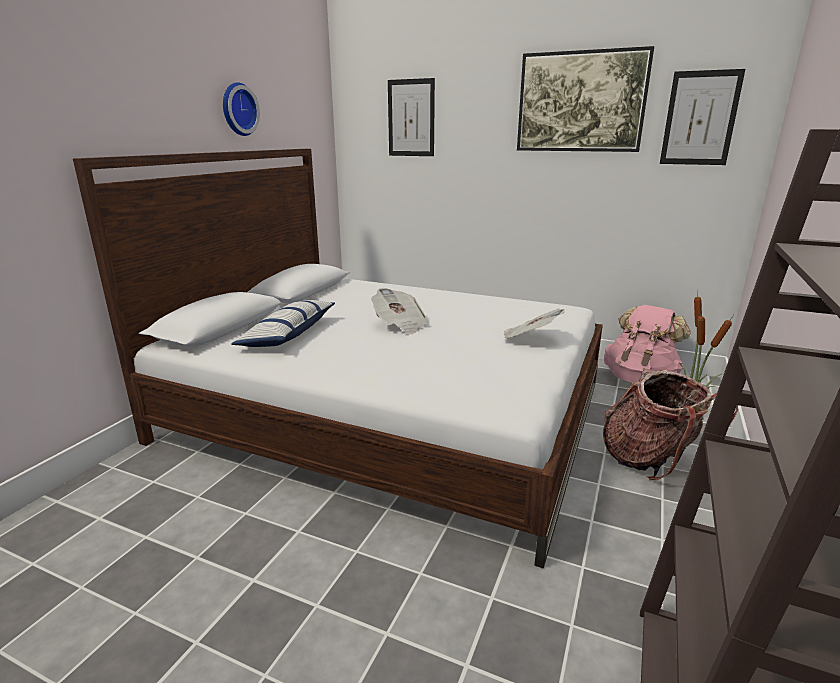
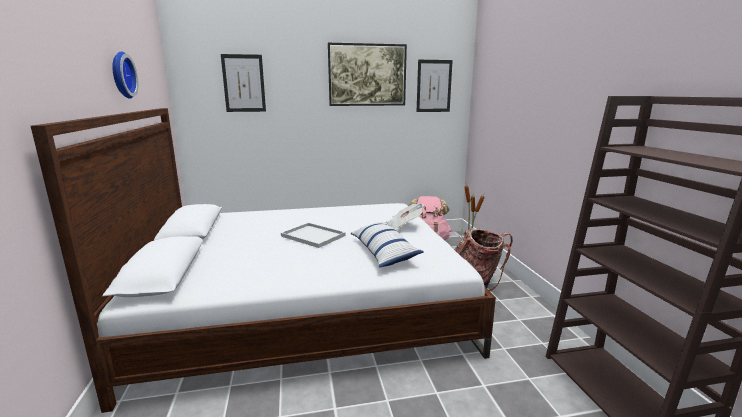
camera: 35 degrees left, 5 degrees down
pillow [231,300,335,347] -> pillow moved to [351,222,424,267]
newspaper [371,288,428,334] -> white tray [281,223,345,248]

